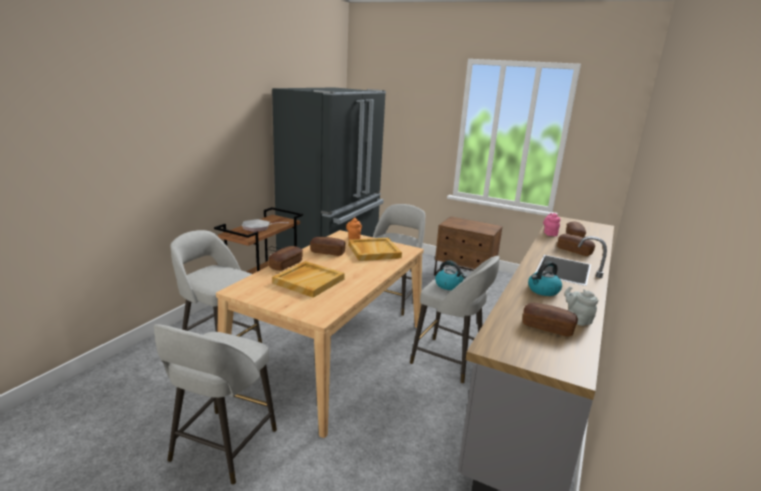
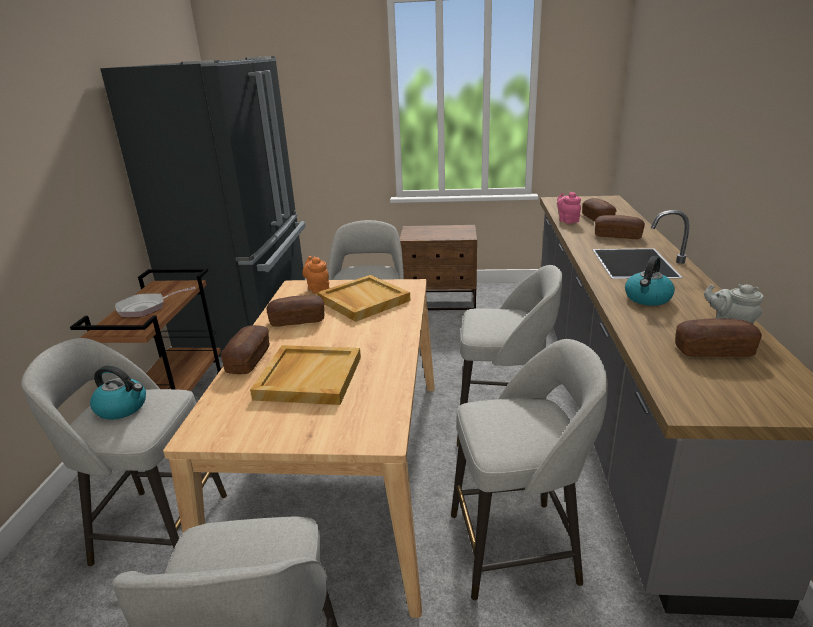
camera: 20 degrees left, 5 degrees up
kettle [435,260,467,290] -> kettle moved to [90,366,146,420]
none -> grey stool [451,339,608,600]

